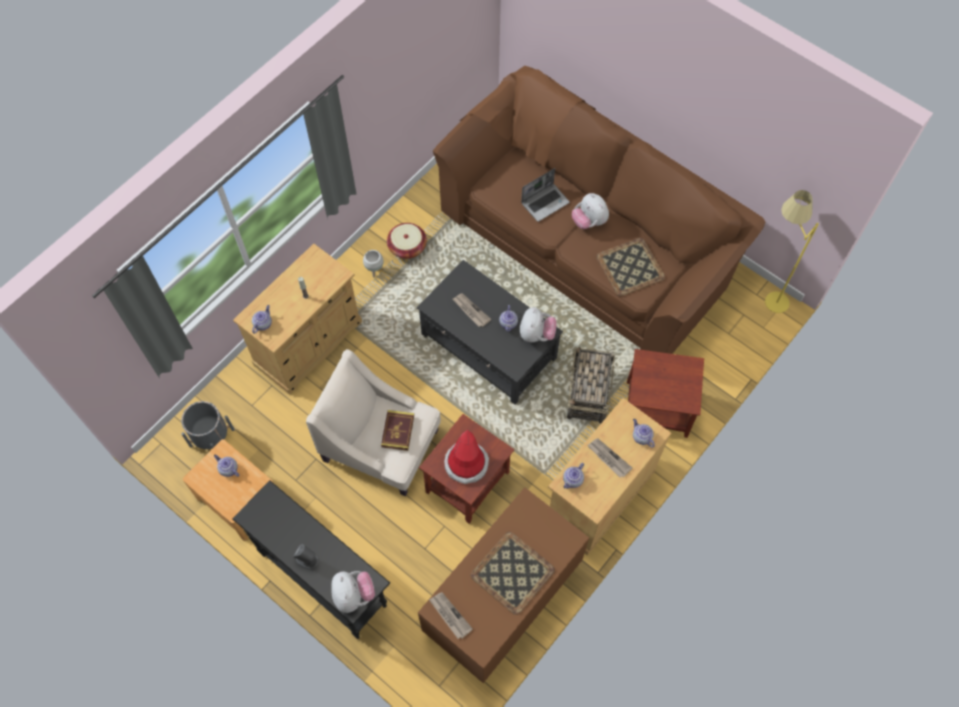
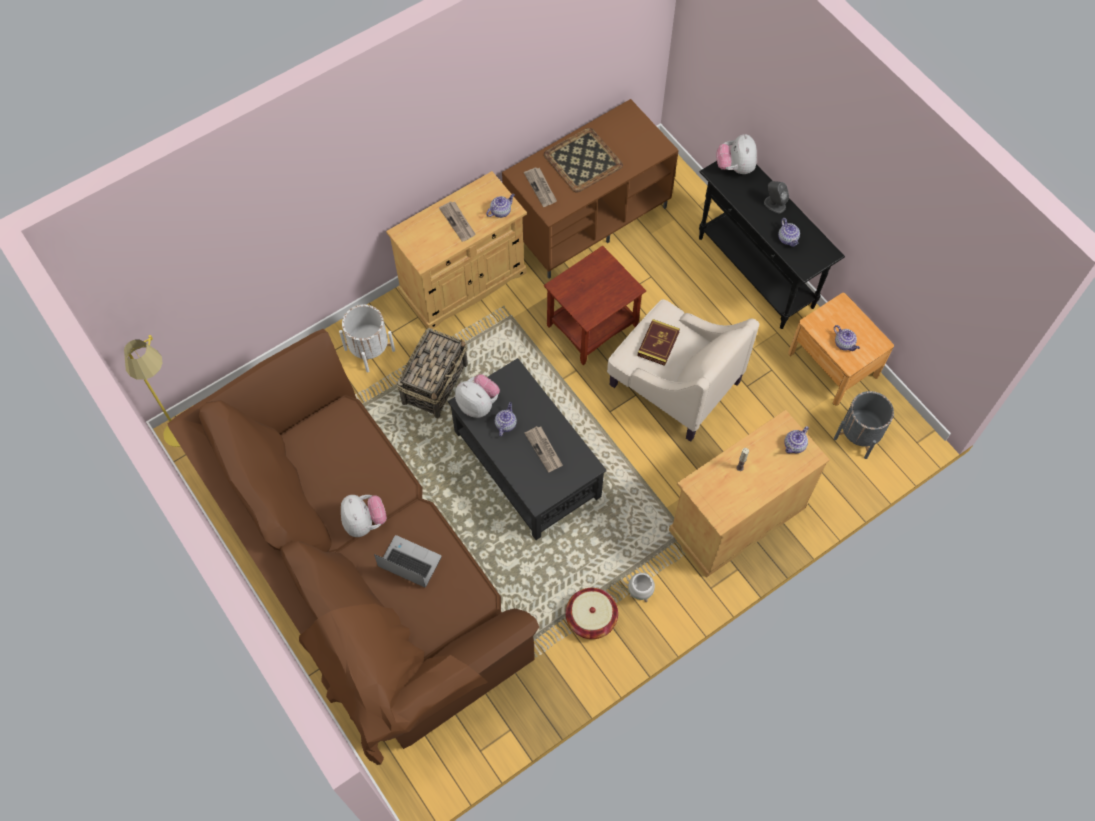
camera: 165 degrees left, 0 degrees up
newspaper [429,592,473,639] -> newspaper moved to [524,167,557,207]
hat [444,430,489,484] -> none
plush toy [520,307,557,342] -> plush toy turned 105 degrees clockwise [455,374,500,418]
laptop [521,168,570,222] -> laptop turned 45 degrees clockwise [374,535,441,587]
tray [596,238,665,296] -> none
brown side table [627,349,704,438] -> white planter [339,305,395,372]
teapot [633,419,655,448] -> teapot moved to [778,218,800,247]

